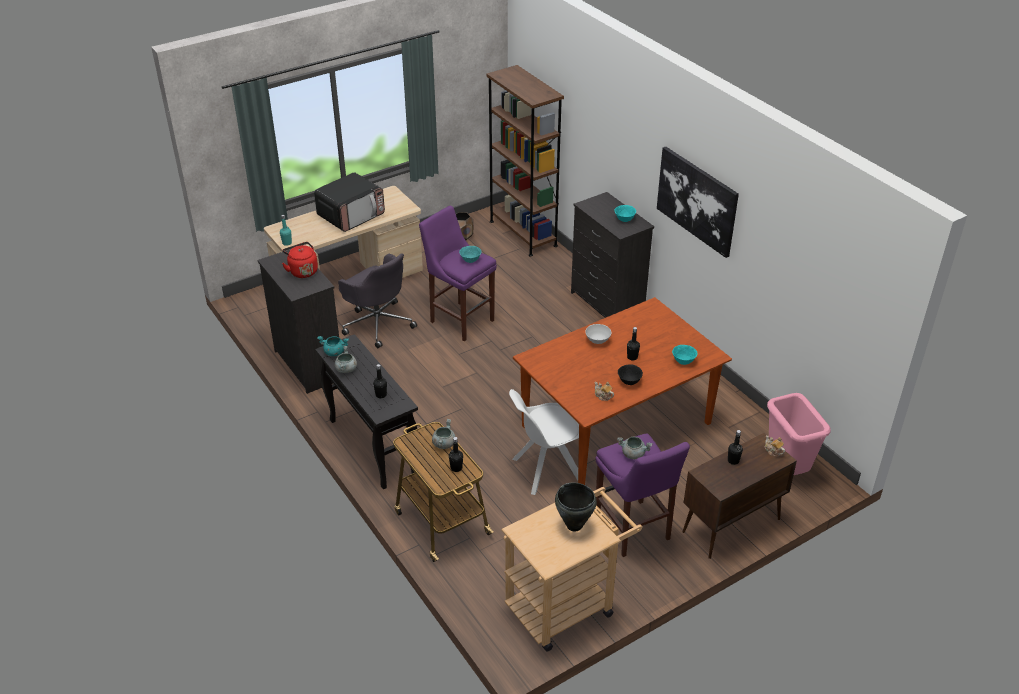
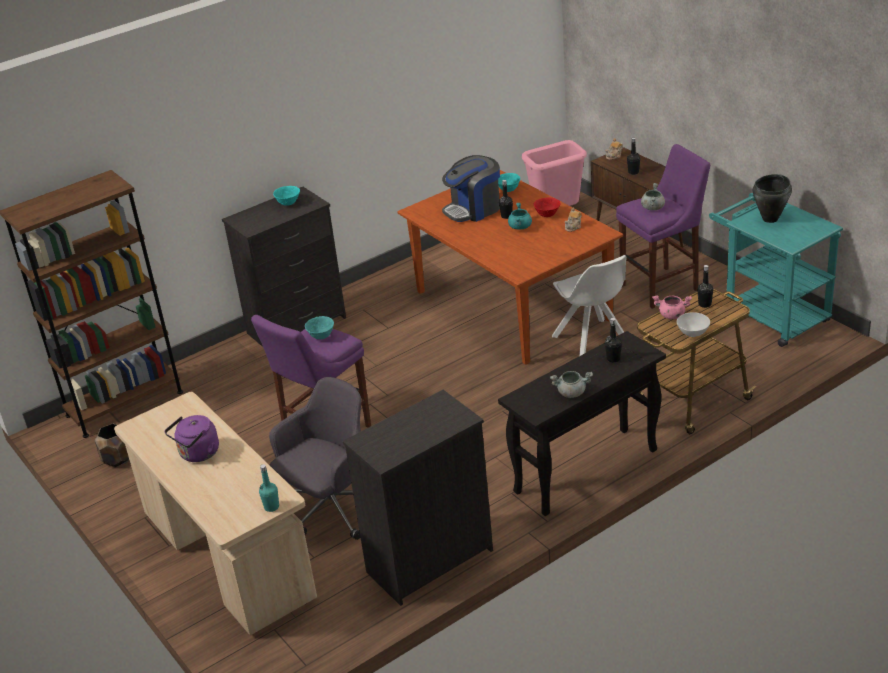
camera: 90 degrees left, 5 degrees down
red kettle [282,242,318,278] -> none
microwave [314,172,385,232] -> purple kettle [165,415,219,462]
turquoise cooking pot [317,336,349,356] -> turquoise cooking pot moved to [508,203,532,229]
grey cooking pot [432,419,456,449] -> pink cooking pot [652,296,692,319]
beige cart [501,487,642,652] -> turquoise cart [709,193,843,347]
white bowl [585,324,612,344] -> white bowl moved to [677,312,710,337]
black bowl [618,364,643,385] -> red bowl [534,197,560,217]
picture [657,147,739,258] -> none
none -> coffee machine [442,155,500,222]

